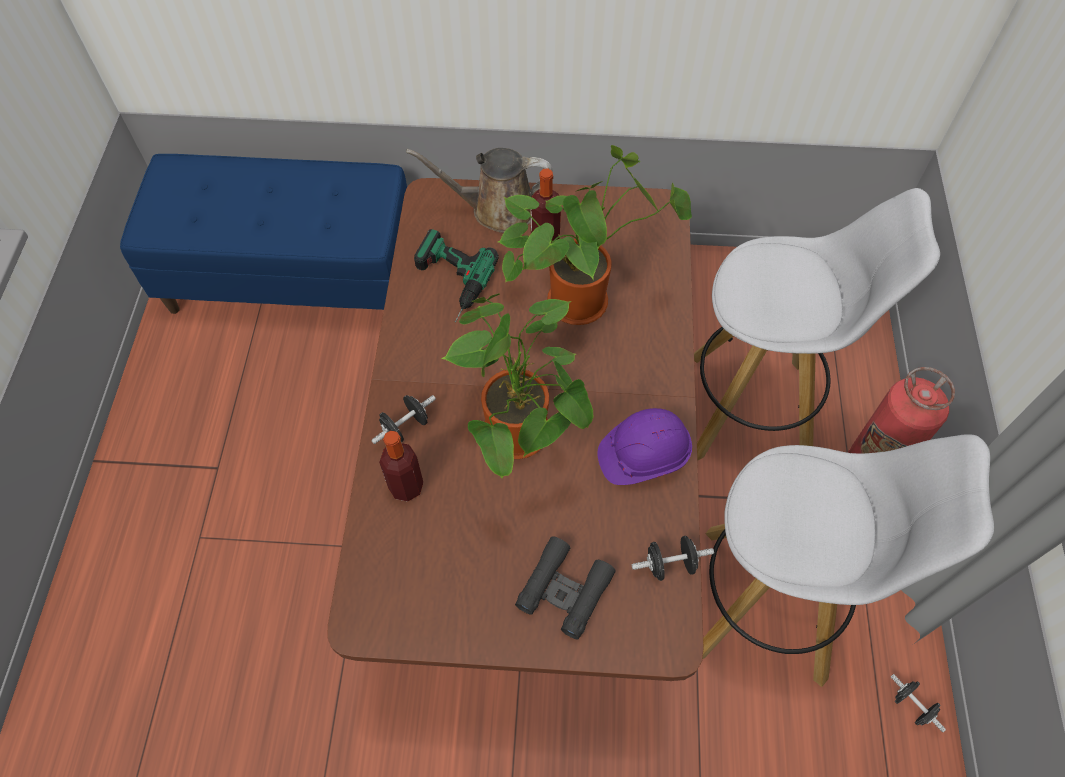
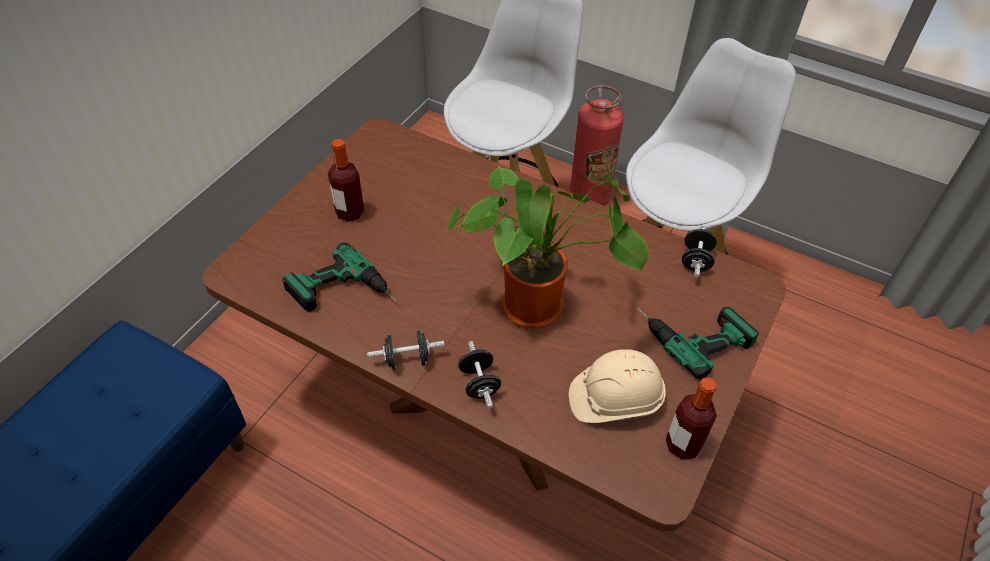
camera: 65 degrees left, 10 degrees down
bottle [379,431,424,502] -> bottle moved to [666,377,717,460]
brown watering can [406,148,553,233] -> none
potted plant [498,145,692,325] -> none
black binoculars [515,536,616,640] -> power drill [637,307,759,380]
purple hard hat [597,408,692,485] -> none
black dumbbell [891,674,946,732] -> black dumbbell moved to [367,330,445,370]
none -> beige hard hat [569,349,666,423]

